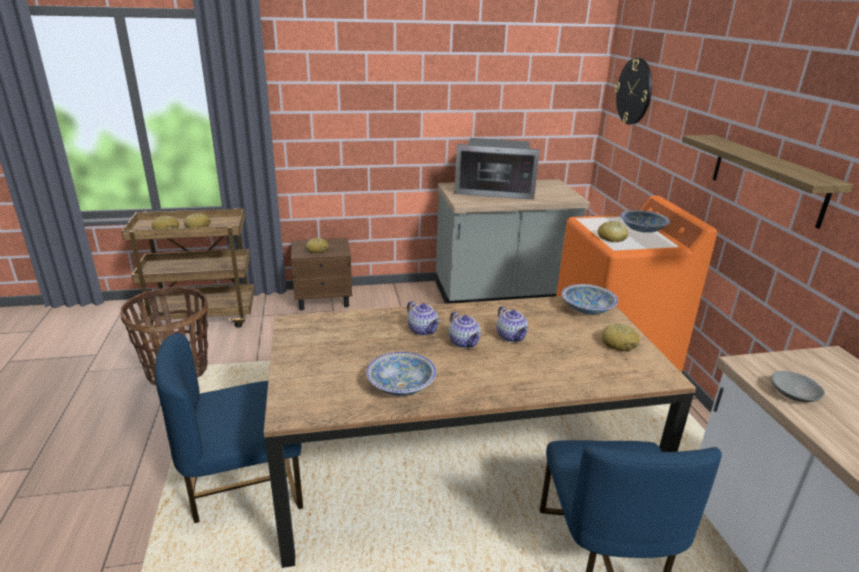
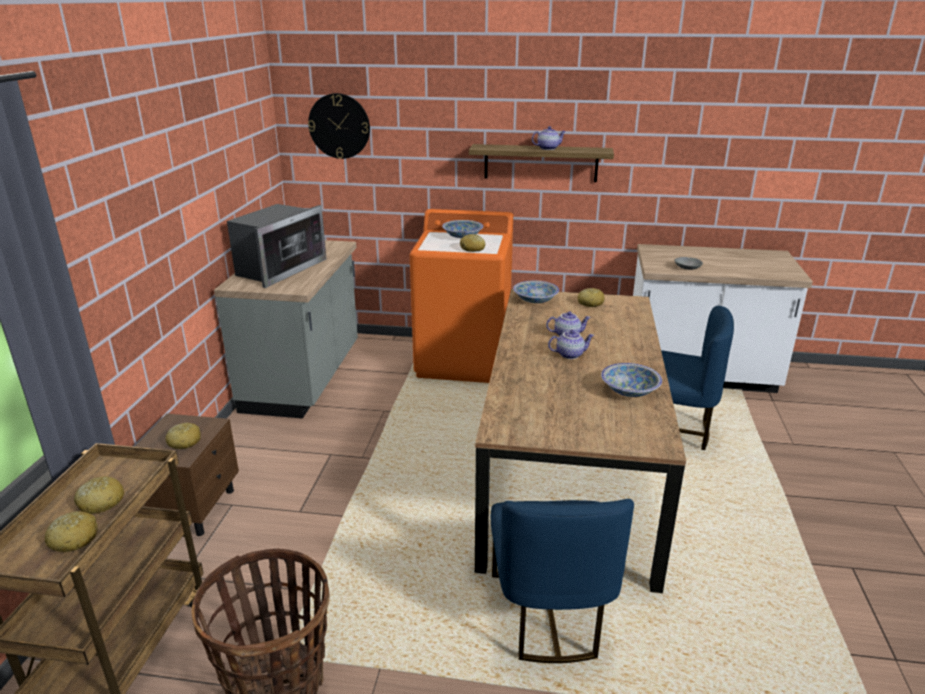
camera: 70 degrees left, 0 degrees up
teapot [407,301,440,336] -> teapot moved to [532,126,566,150]

